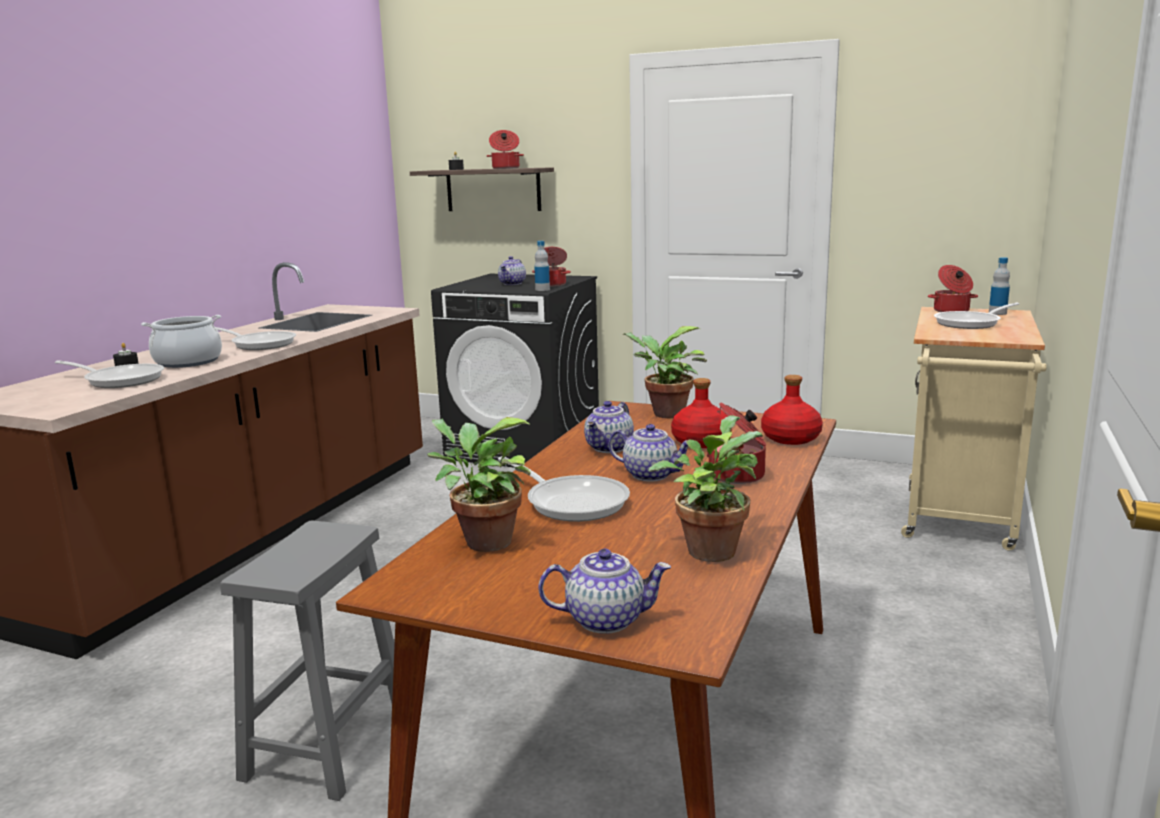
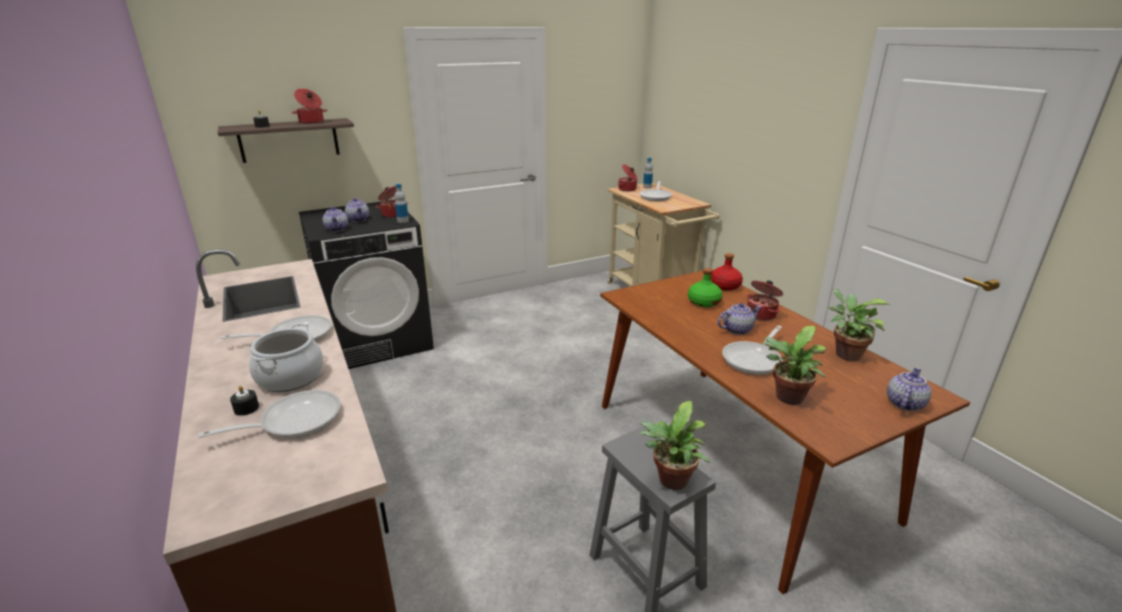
camera: 50 degrees left, 10 degrees up
frying pan [498,456,630,522] -> frying pan turned 135 degrees clockwise [722,325,782,375]
teapot [584,401,634,453] -> teapot moved to [323,207,348,232]
potted plant [623,326,707,418] -> potted plant moved to [638,401,710,490]
red bottle [671,378,732,448] -> green bottle [688,268,722,307]

